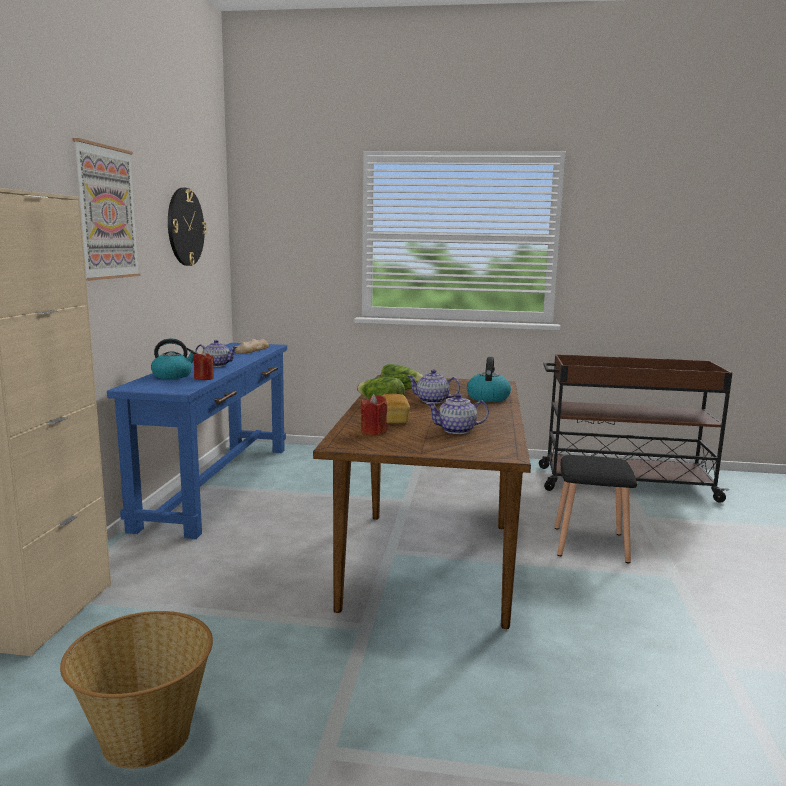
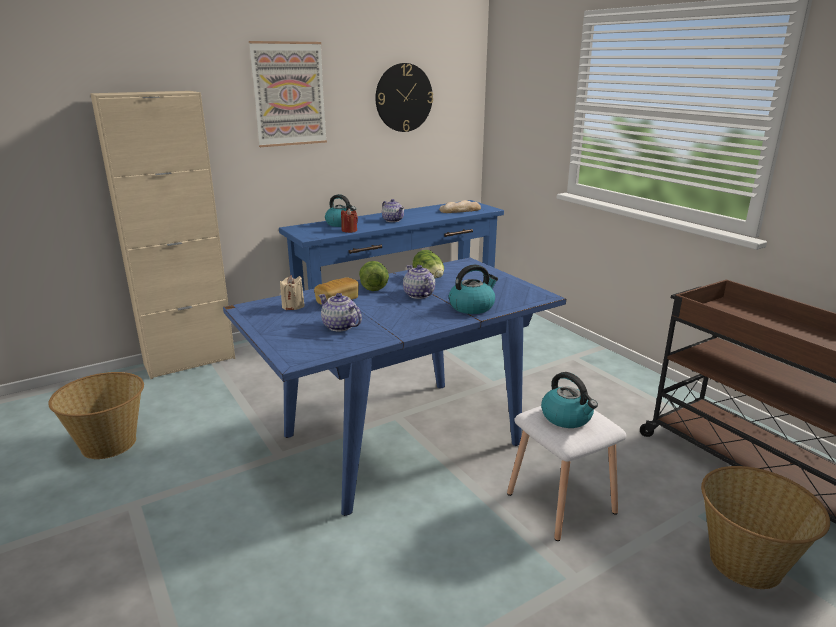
camera: 50 degrees right, 10 degrees up
brown dining table [313,375,531,629] -> blue dining table [223,258,566,516]
red candle [360,394,387,435] -> beige candle [280,275,305,310]
black stool [555,455,637,563] -> white stool [507,406,627,541]
none -> kettle [541,372,598,428]
none -> basket [701,466,830,589]

